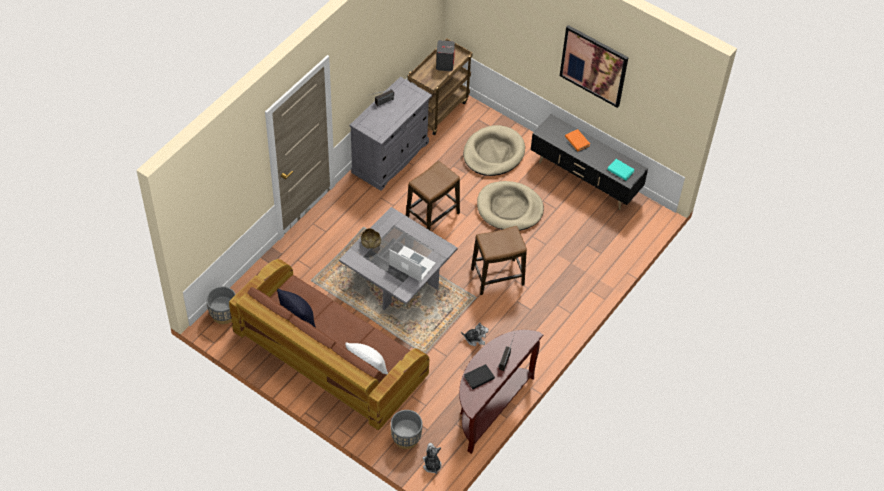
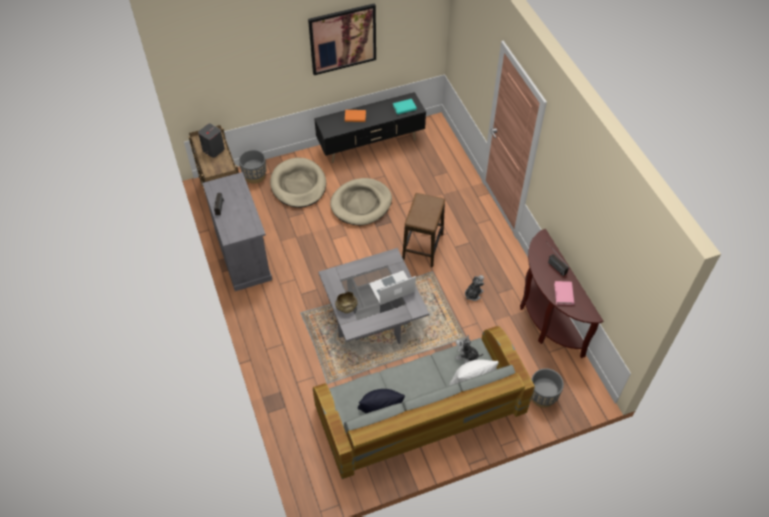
camera: 55 degrees left, 0 degrees up
grey planter [206,286,236,324] -> grey planter moved to [239,150,267,184]
brown sofa [229,259,429,431] -> grey sofa [313,326,535,479]
stool [406,161,460,230] -> none
plush toy [423,443,442,474] -> plush toy moved to [455,335,483,364]
black book [464,364,495,389] -> pink book [554,281,574,305]

